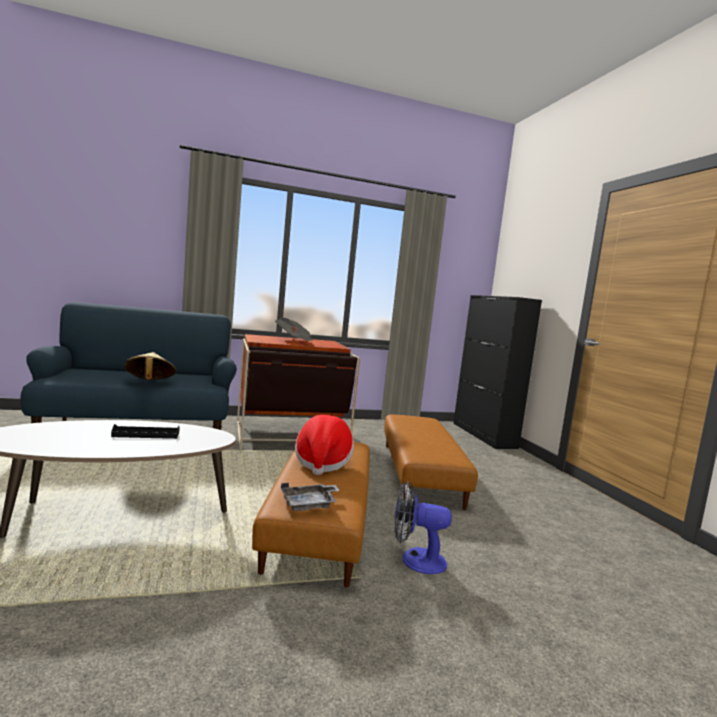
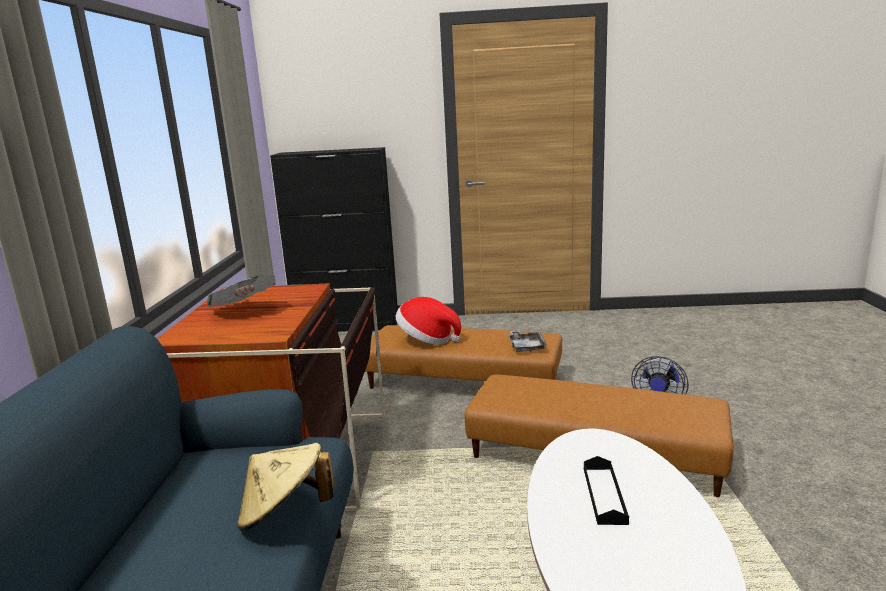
camera: 70 degrees left, 10 degrees up
grey tray [281,483,340,511] -> grey tray moved to [508,330,547,352]
hat [295,415,354,475] -> hat moved to [396,297,461,345]

